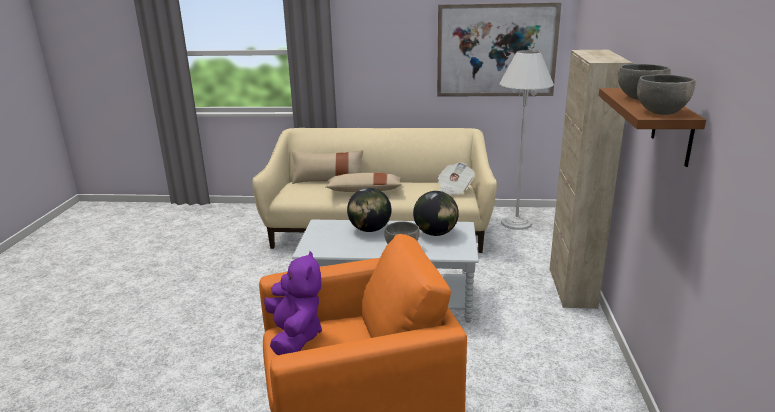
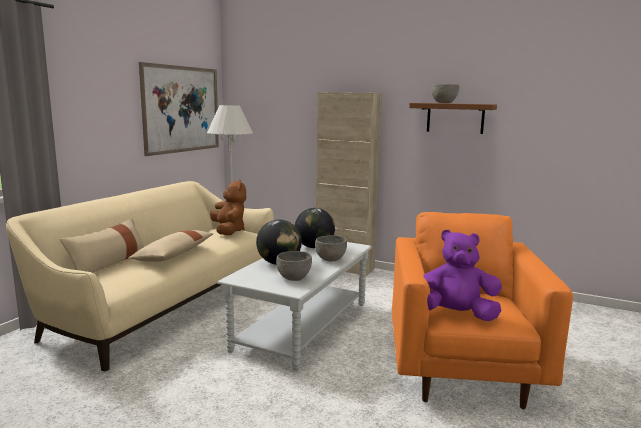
camera: 70 degrees left, 10 degrees down
newspaper [437,162,475,195] -> brown plush toy [210,179,246,235]
grey bowl [637,74,696,115] -> grey bowl moved to [276,251,312,281]

